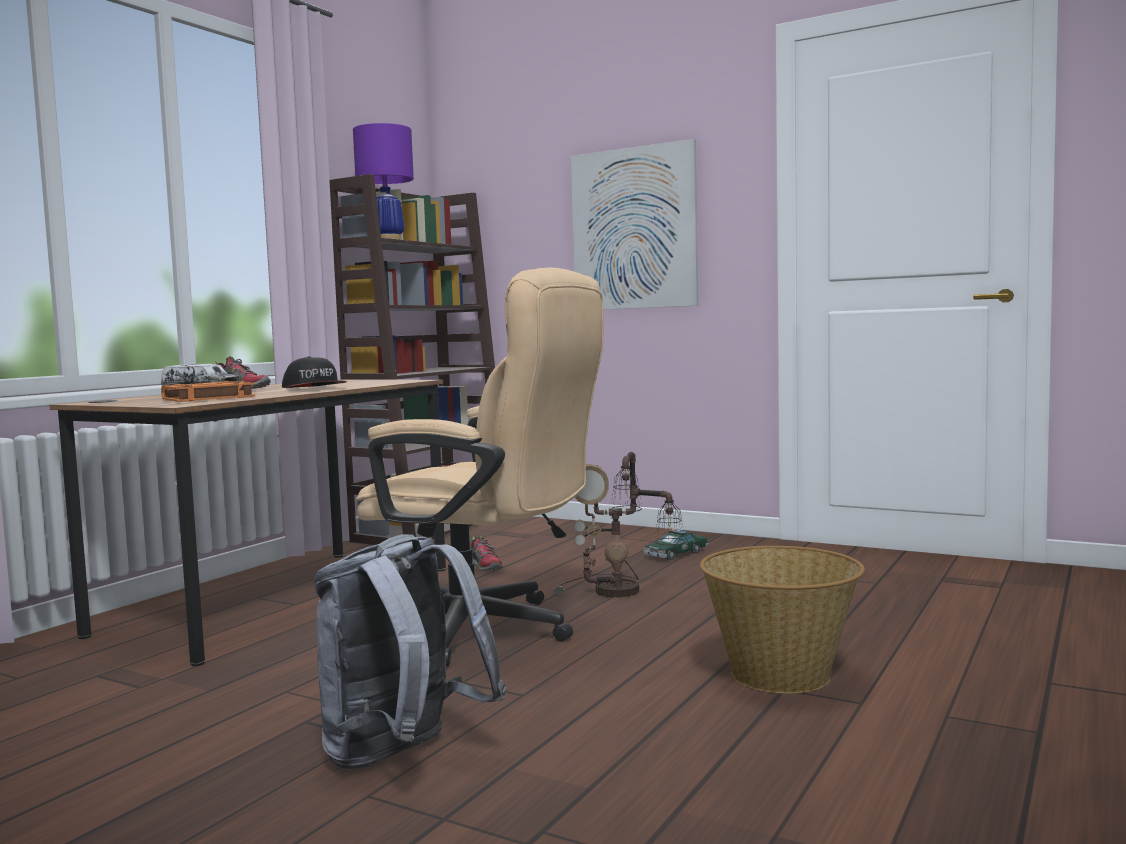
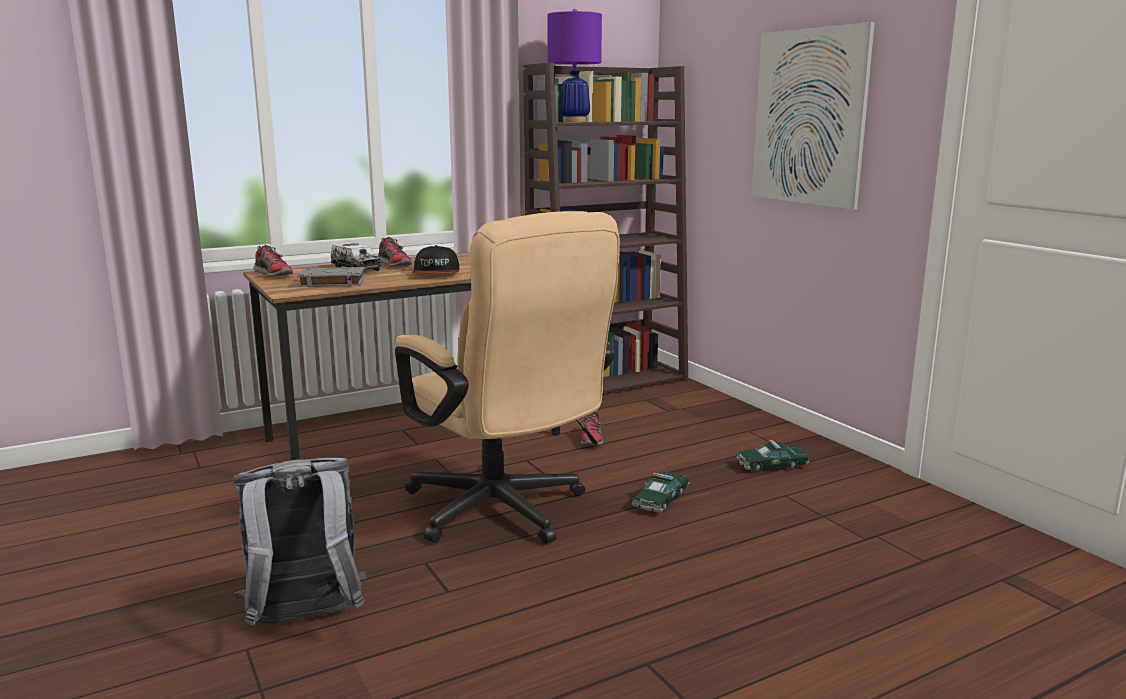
camera: 30 degrees right, 10 degrees up
orange book [161,380,255,402] -> grey book [297,267,365,287]
table lamp [553,452,685,598] -> toy car [632,472,690,513]
basket [700,546,865,694] -> none
none -> shoe [253,245,293,277]

